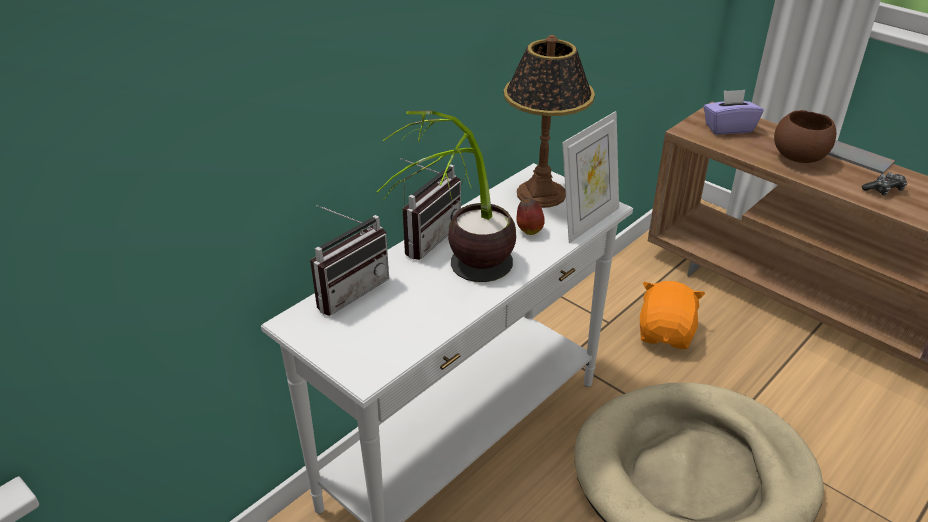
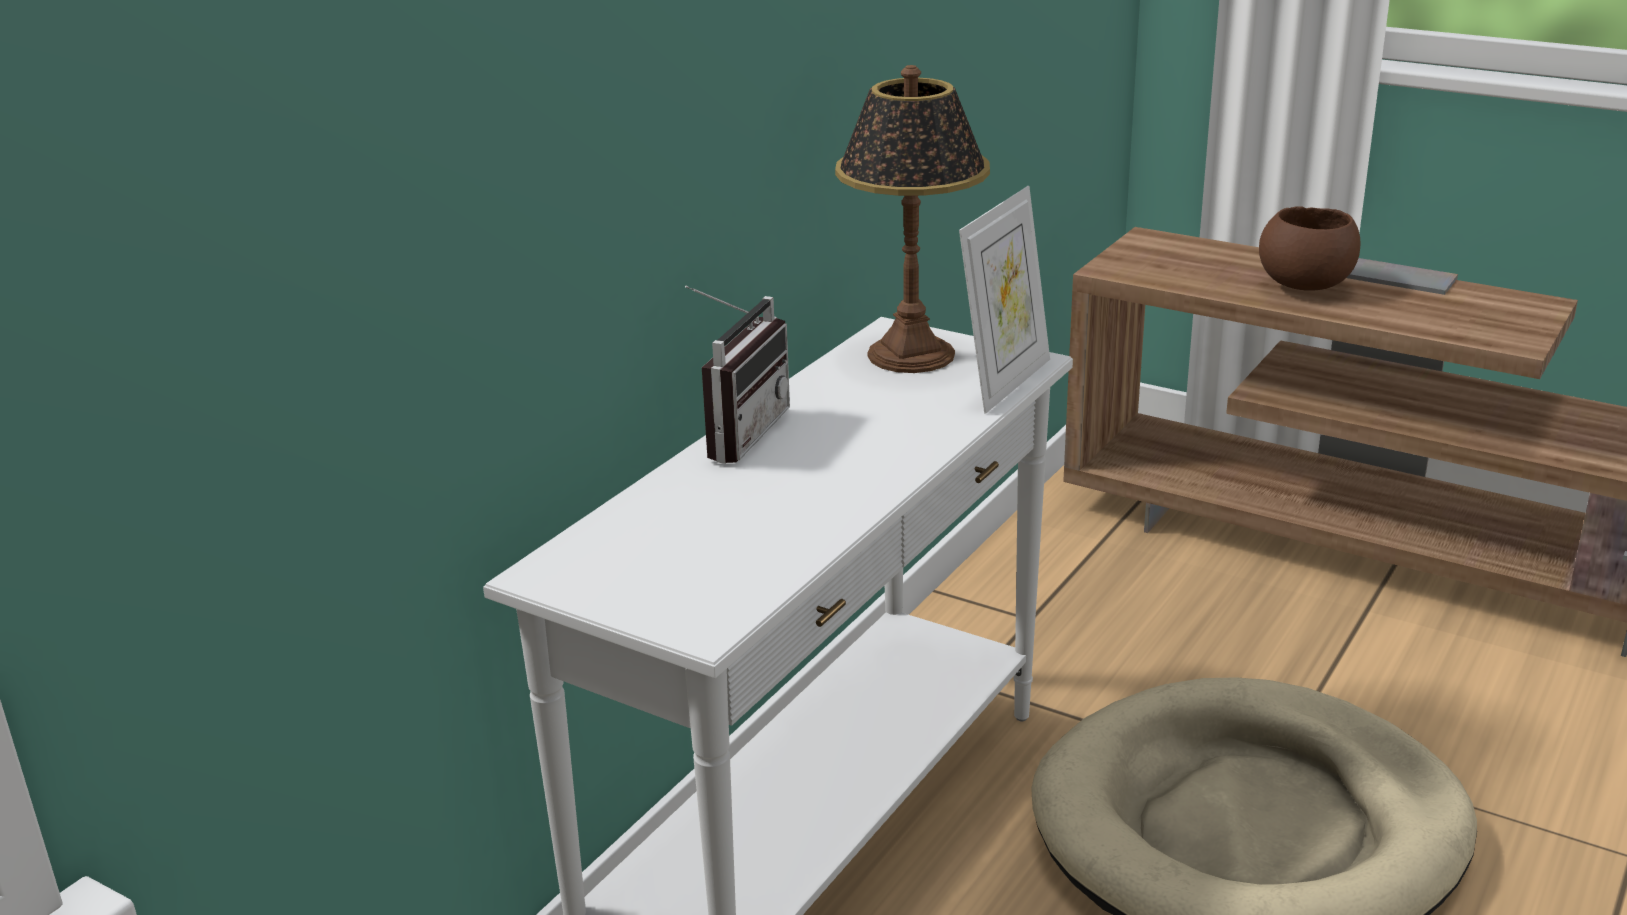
camera: 10 degrees left, 10 degrees down
radio [310,205,389,316] -> none
potted plant [377,110,516,282] -> none
apple [517,198,545,235] -> none
orange plush toy [640,281,705,349] -> none
purple tissue box [703,90,764,135] -> none
game controller [862,172,907,196] -> none

